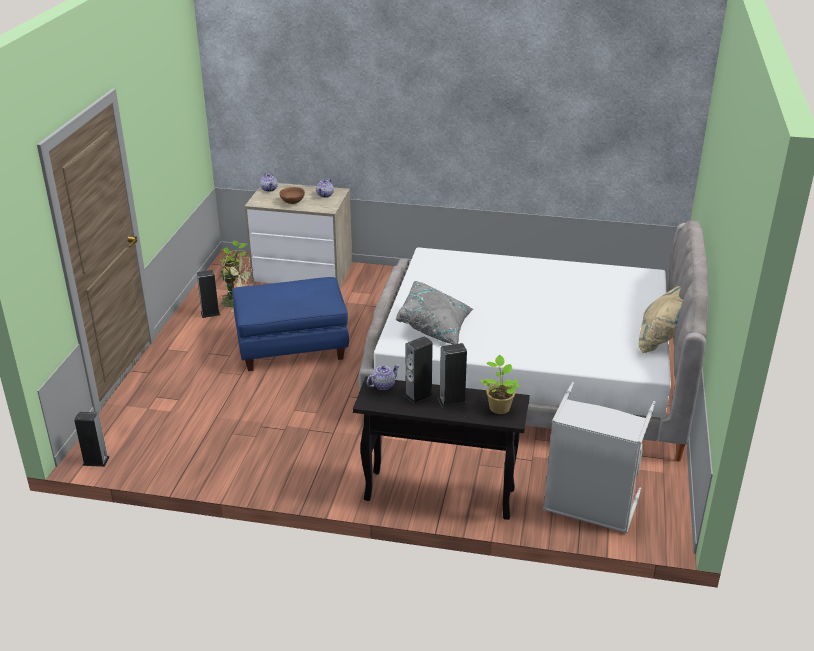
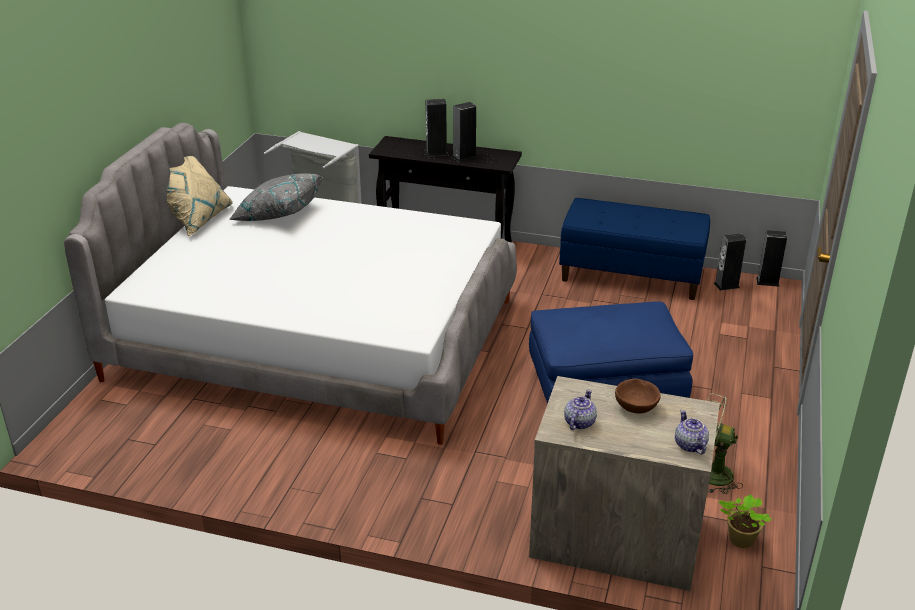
camera: 175 degrees left, 0 degrees up
speaker [197,270,220,318] -> speaker moved to [714,234,746,291]
teapot [366,364,400,390] -> none
grey pillow [396,281,473,345] -> grey pillow moved to [229,173,323,221]
potted plant [480,355,520,414] -> none
none -> blue bench [559,198,710,300]

